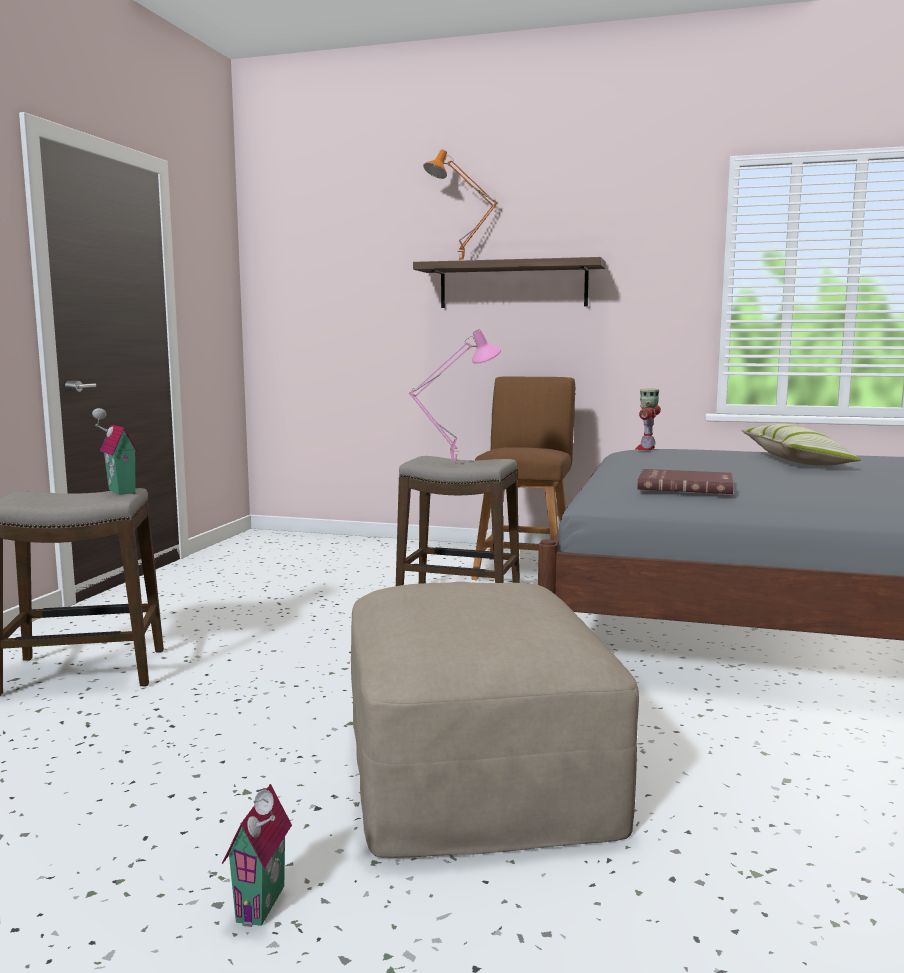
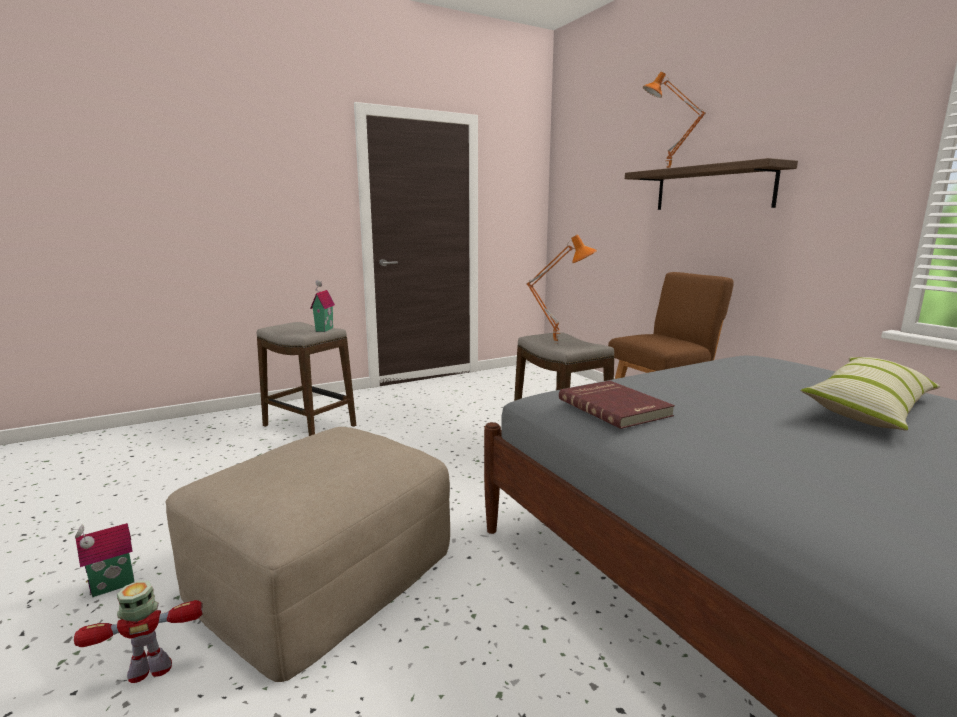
camera: 45 degrees right, 5 degrees up
pink table lamp [409,329,501,465] -> orange table lamp [526,234,597,344]
toy robot [636,389,661,450] -> toy robot moved to [74,581,203,683]

